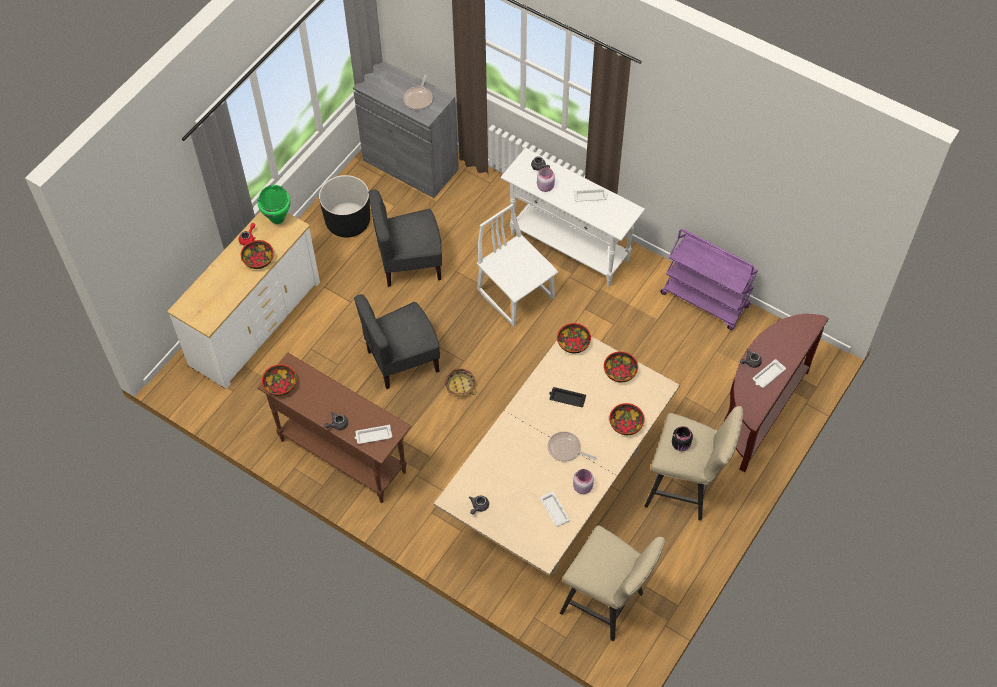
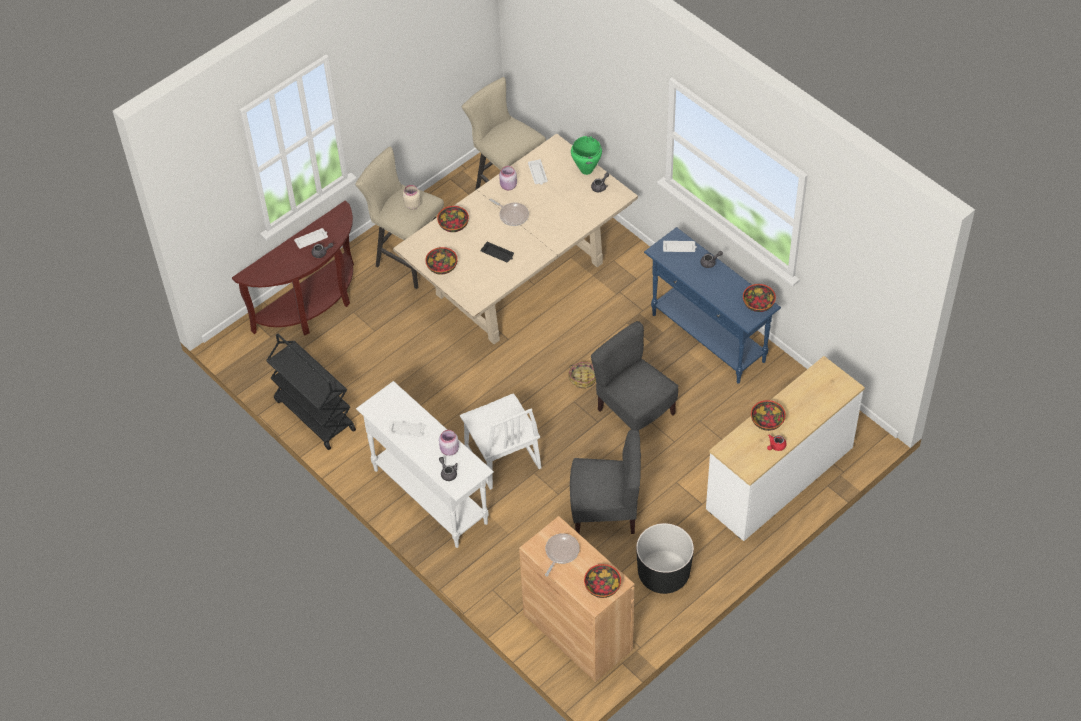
camera: 165 degrees left, 5 degrees down
green cooking pot [257,185,291,224] -> green cooking pot moved to [571,136,602,175]
brown console table [257,353,412,503] -> blue console table [644,227,781,384]
grey cabinet [353,60,459,198] -> brown cabinet [519,516,635,682]
grey chair [354,294,440,389] -> grey chair turned 120 degrees counterclockwise [591,321,678,430]
bowl [557,323,591,354] -> bowl moved to [584,564,621,598]
purple cart [660,229,758,330] -> black cart [266,334,356,450]
black jar [672,426,693,451] -> beige jar [403,185,421,210]

